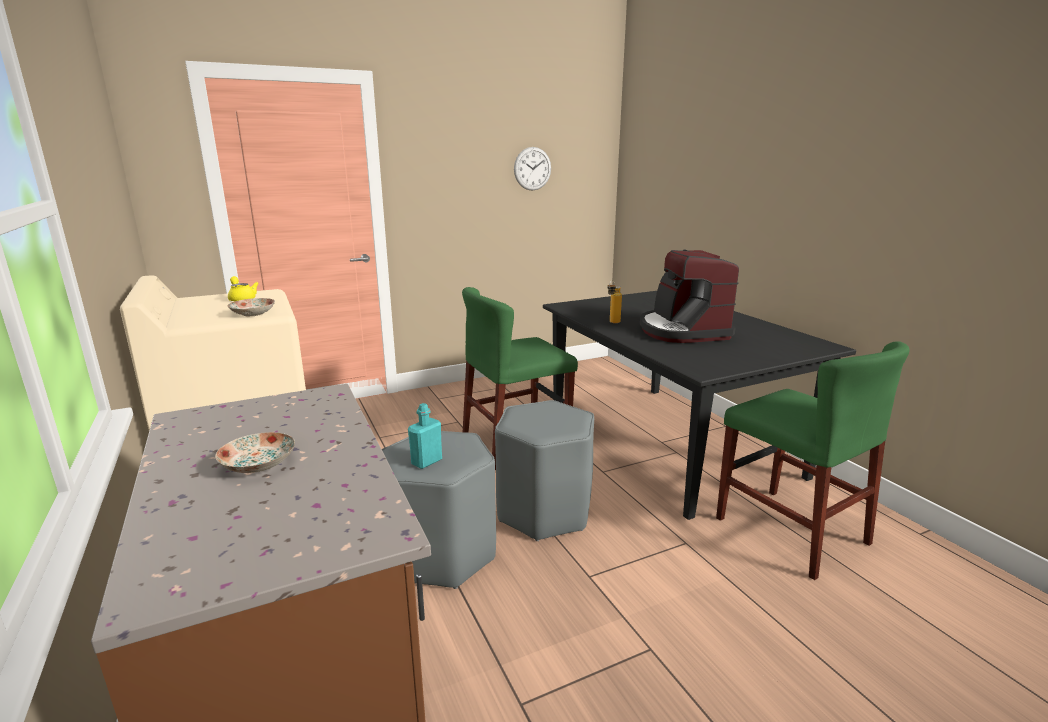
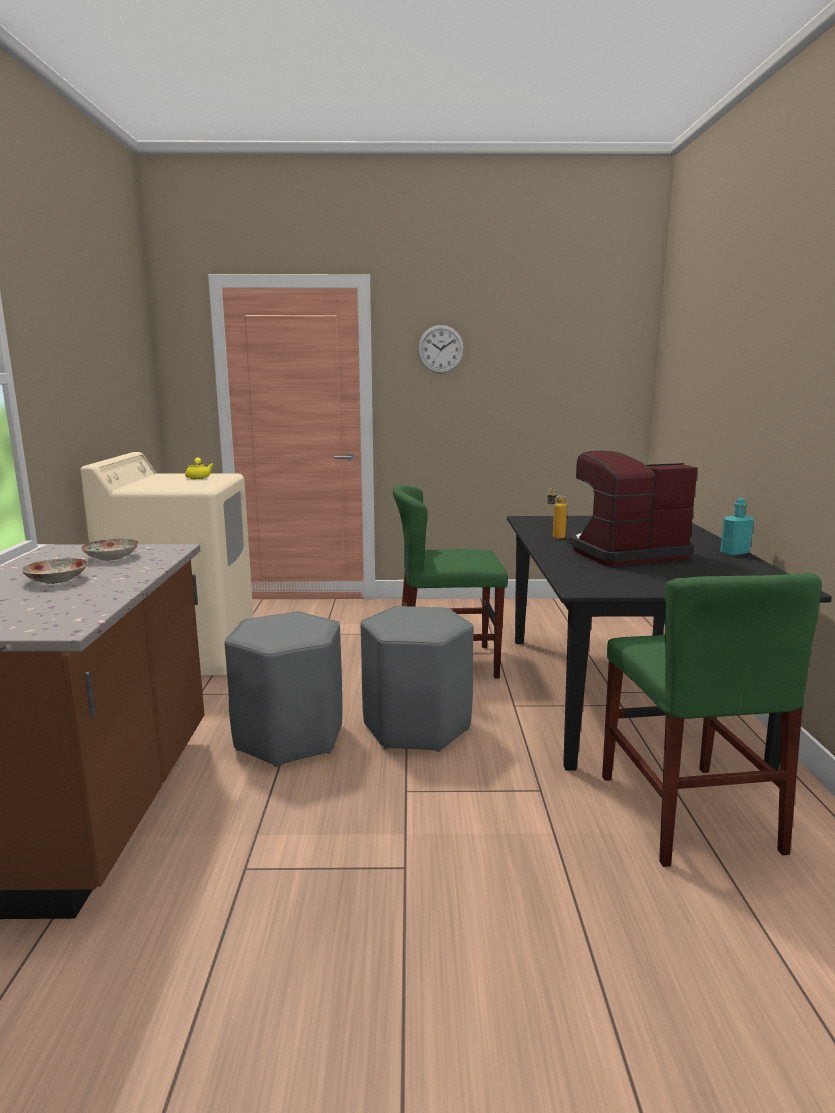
camera: 25 degrees right, 5 degrees down
plate [228,298,275,316] -> plate moved to [81,539,139,561]
turquoise bottle [408,403,442,469] -> turquoise bottle moved to [720,498,754,556]
wall clock [514,147,551,191] -> wall clock moved to [418,325,464,374]
coffee machine [640,250,739,343] -> coffee machine turned 60 degrees clockwise [570,451,698,566]

